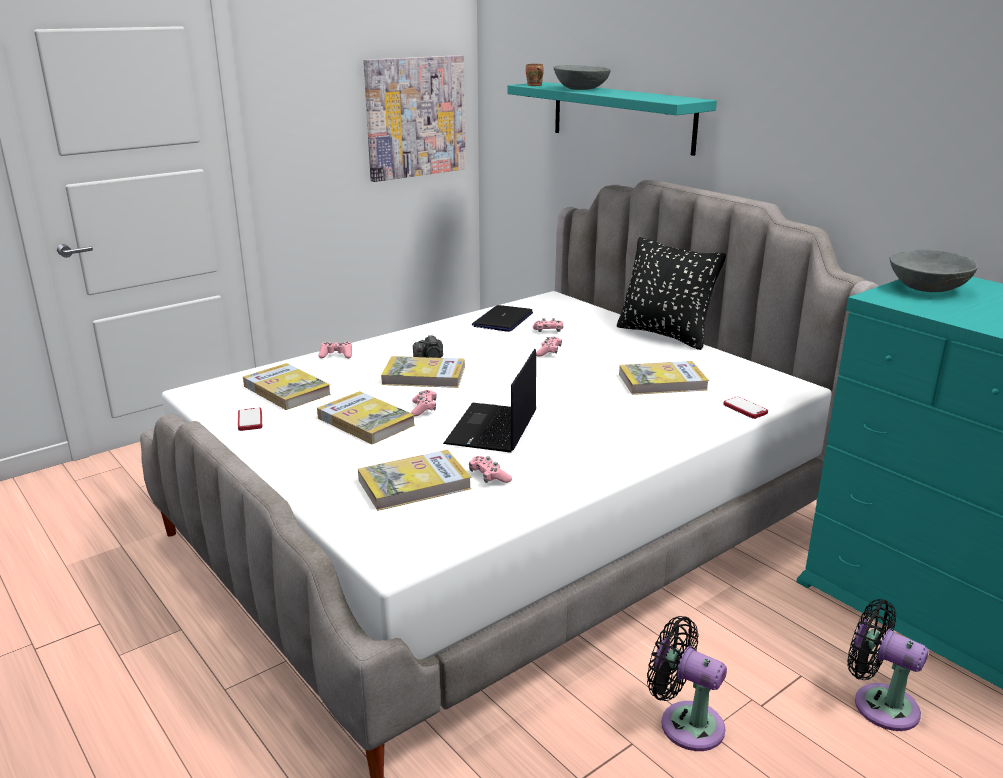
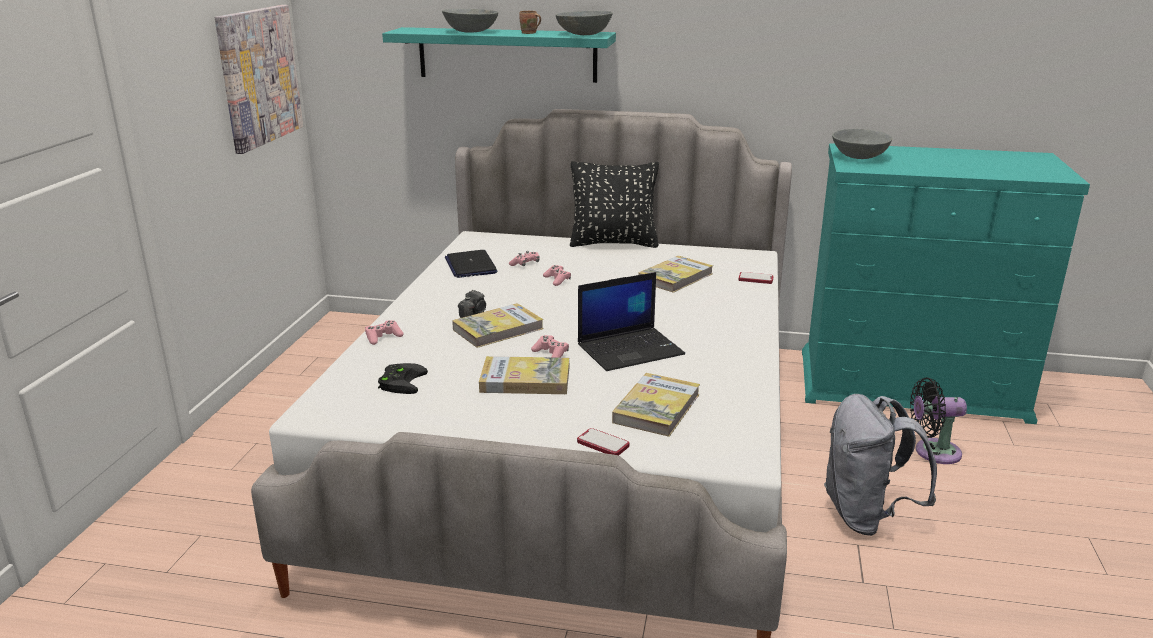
camera: 40 degrees left, 0 degrees up
phone [238,408,262,431] -> phone moved to [577,428,629,455]
book [243,363,331,410] -> black game controller [378,363,428,394]
laptop [443,349,536,453] -> laptop turned 90 degrees counterclockwise [578,272,685,371]
pink game controller [469,456,512,483] -> none
brown mug [526,64,544,86] -> brown mug moved to [519,11,541,34]
black fan [647,616,727,751] -> grey backpack [824,394,937,536]
none -> grey bowl [556,11,613,35]

